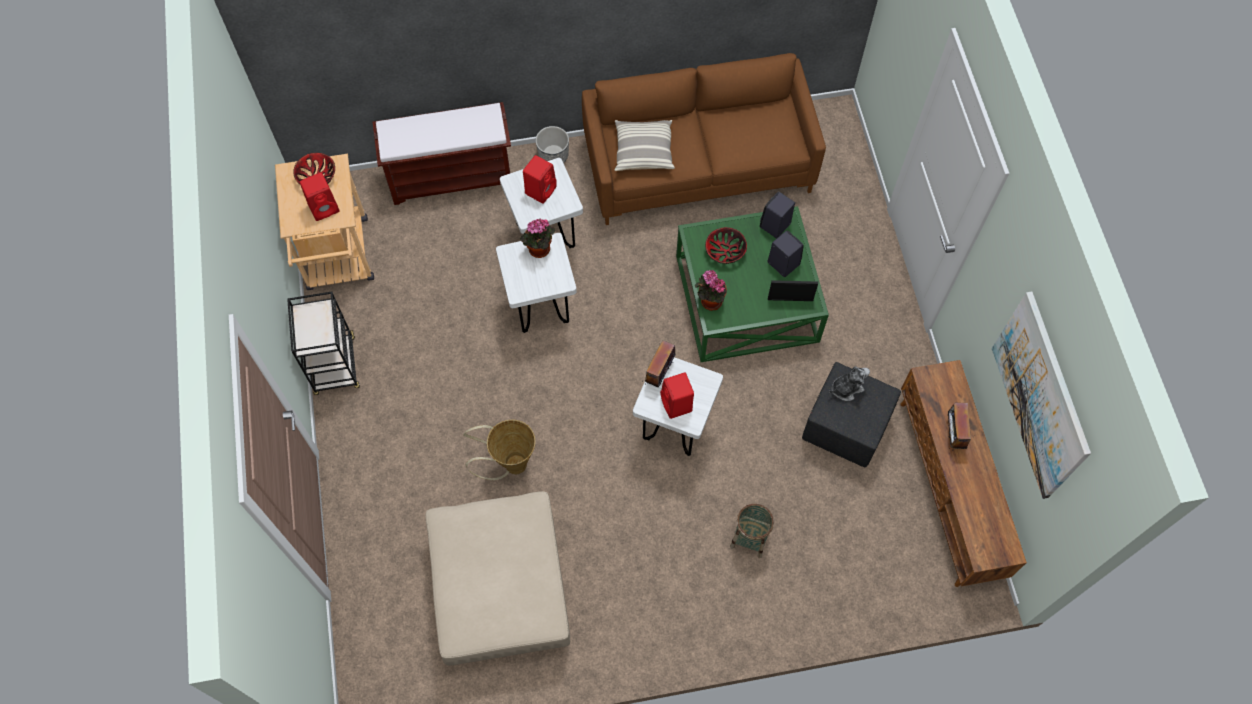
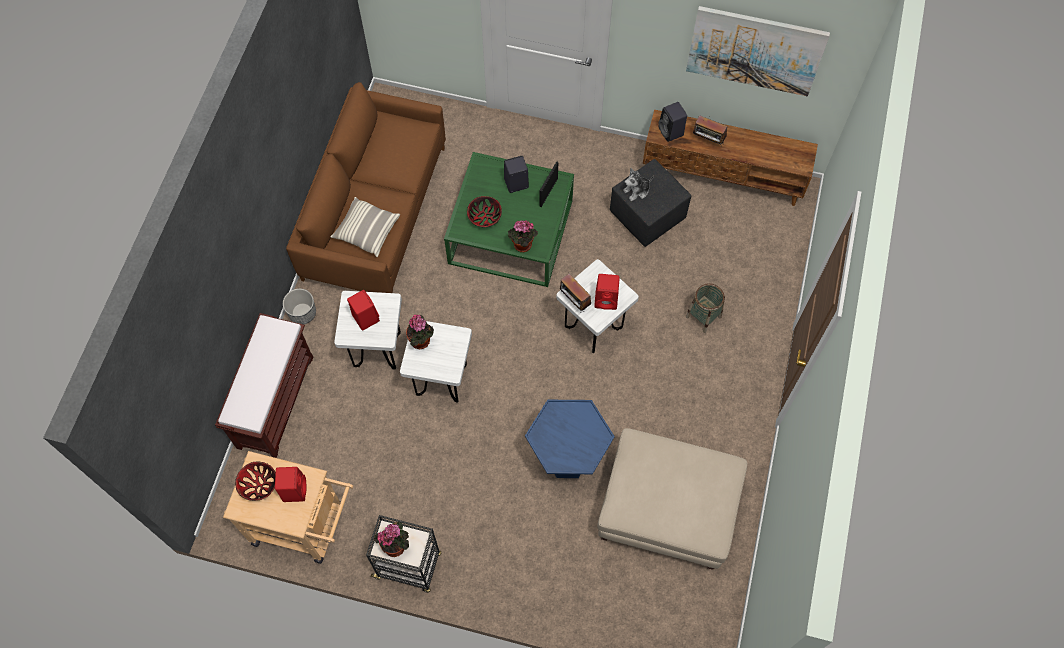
camera: 65 degrees left, 0 degrees up
basket [463,419,536,480] -> blue side table [525,400,615,478]
black speaker [760,191,795,238] -> black speaker moved to [658,102,687,142]
plush toy [829,366,870,401] -> plush toy turned 120 degrees counterclockwise [623,168,654,201]
none -> potted plant [374,522,409,557]

